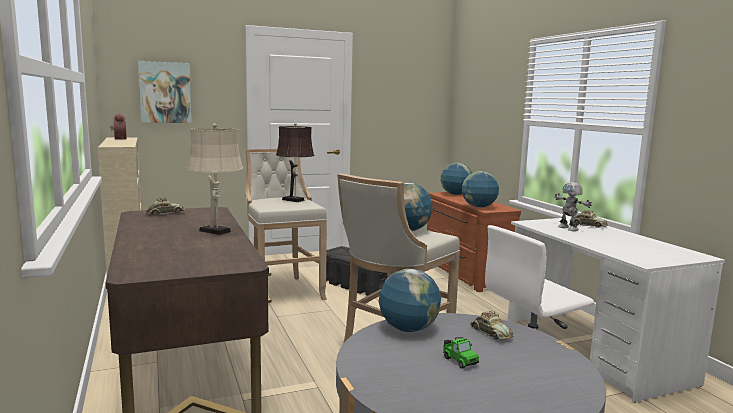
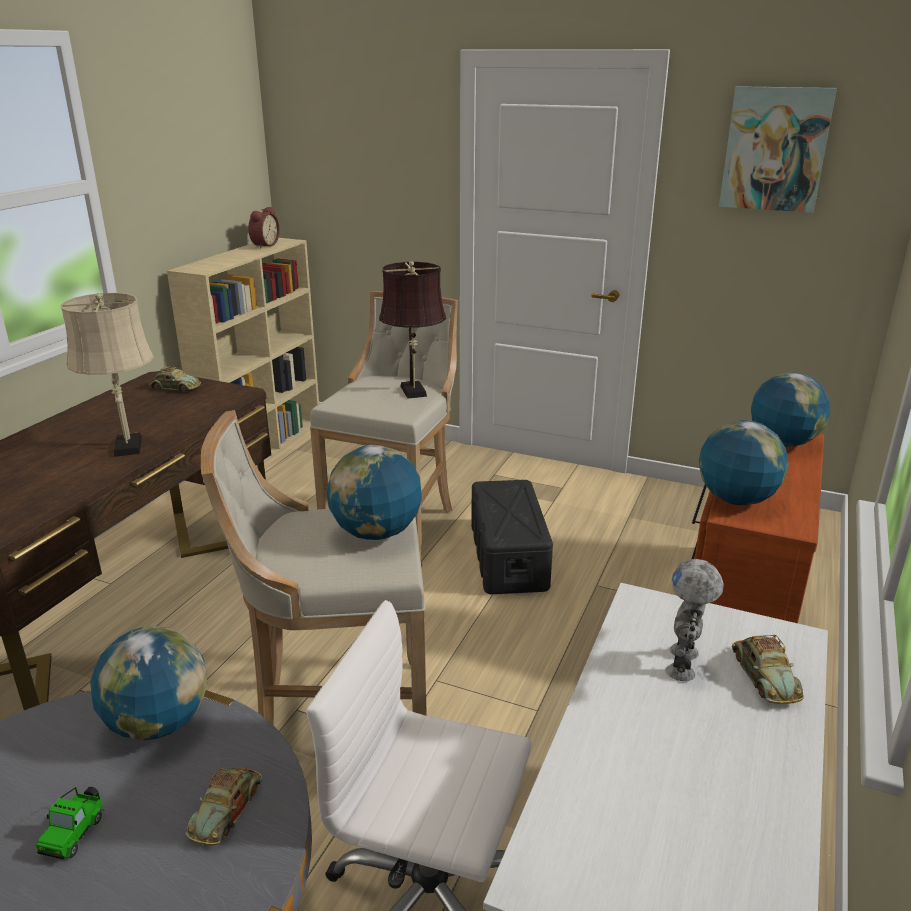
camera: 45 degrees right, 15 degrees up
picture [138,61,192,123] -> picture moved to [719,86,837,213]

